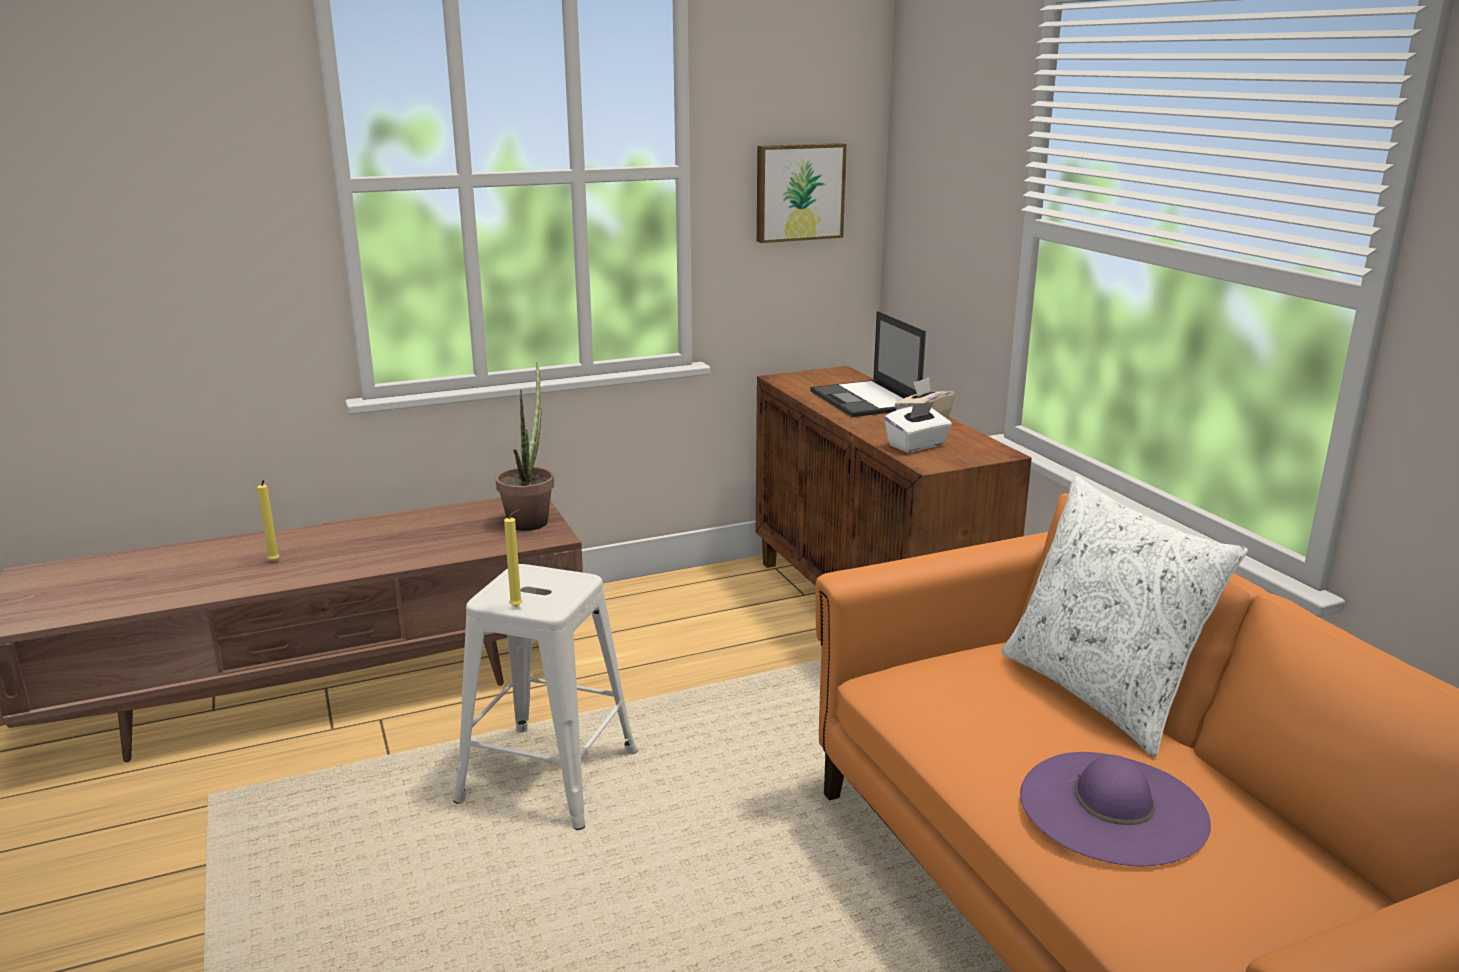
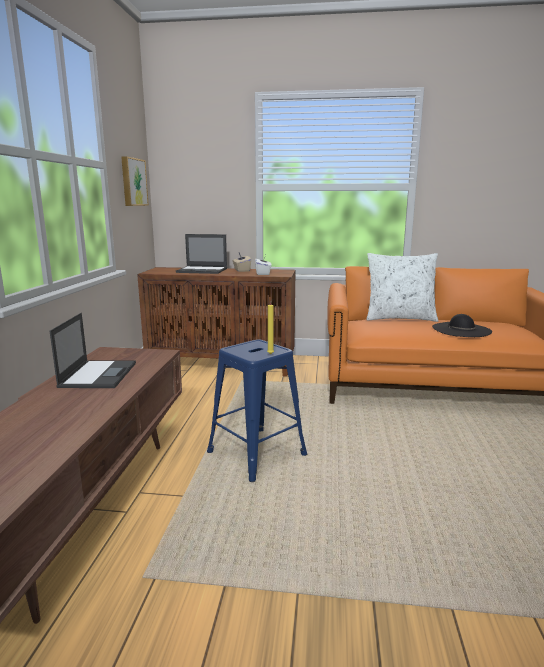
camera: 60 degrees left, 5 degrees down
yellow candle [257,480,279,561] -> none
white stool [453,564,637,830] -> blue stool [207,339,307,482]
potted plant [496,362,554,531] -> none
purple hat [1020,752,1211,866] -> black hat [432,314,492,337]
none -> laptop [50,313,136,388]

